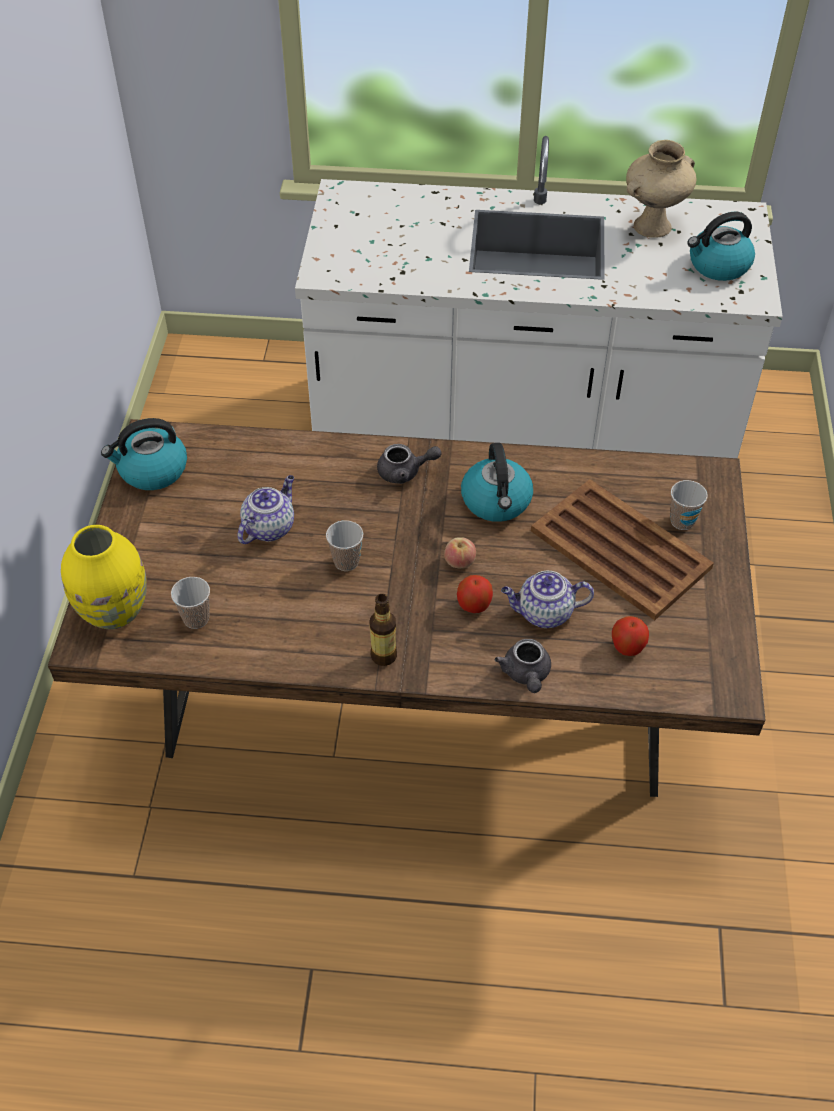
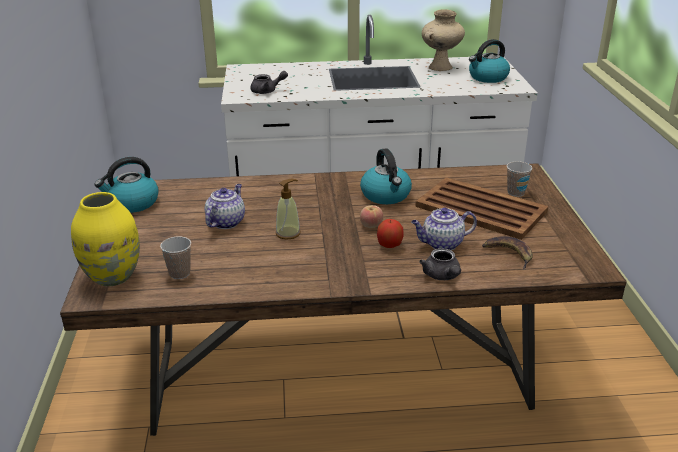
camera: 10 degrees left, 20 degrees down
cup [326,520,364,571] -> soap dispenser [276,179,300,239]
bottle [369,594,397,666] -> none
grey teapot [377,444,442,484] -> grey teapot moved to [250,71,288,94]
apple [612,616,649,656] -> banana [482,236,533,270]

